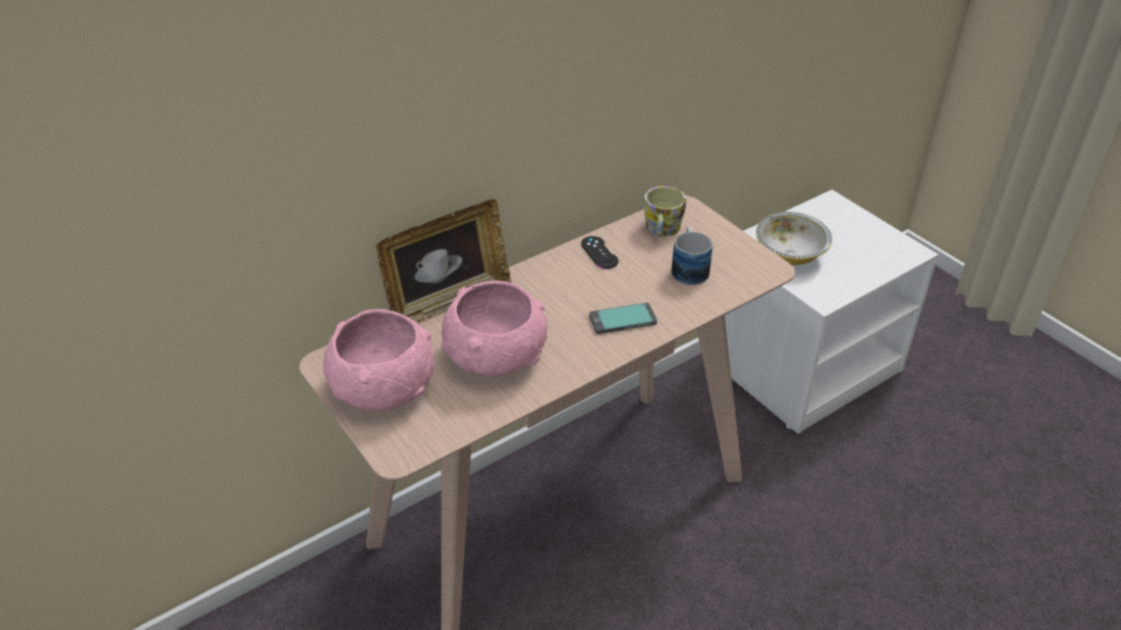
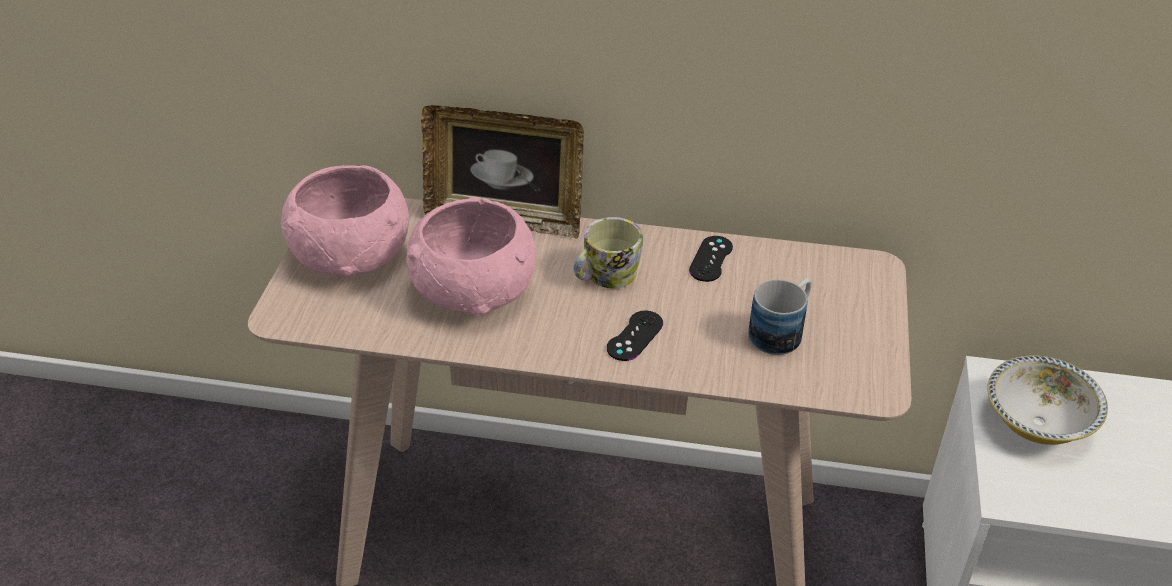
camera: 45 degrees right, 0 degrees up
phone [589,303,657,334] -> black game controller [607,311,663,361]
mug [644,186,686,237] -> mug moved to [573,217,643,288]

